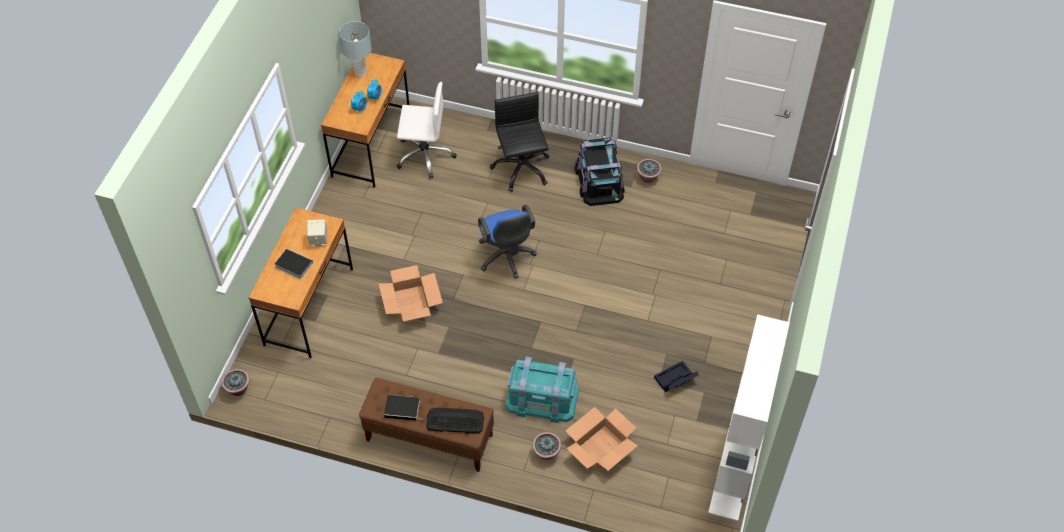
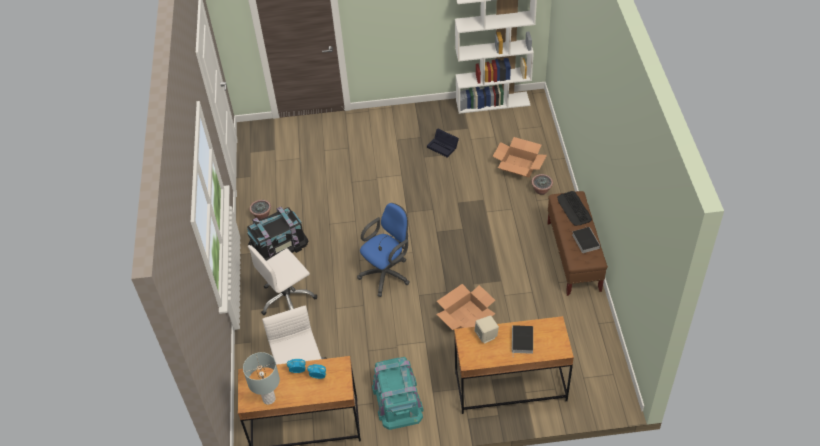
camera: 110 degrees left, 5 degrees down
potted plant [221,369,250,396] -> none
black office chair [490,92,549,192] -> white office chair [248,245,317,315]
turquoise storage box [505,357,579,423] -> turquoise storage box moved to [372,357,423,430]

